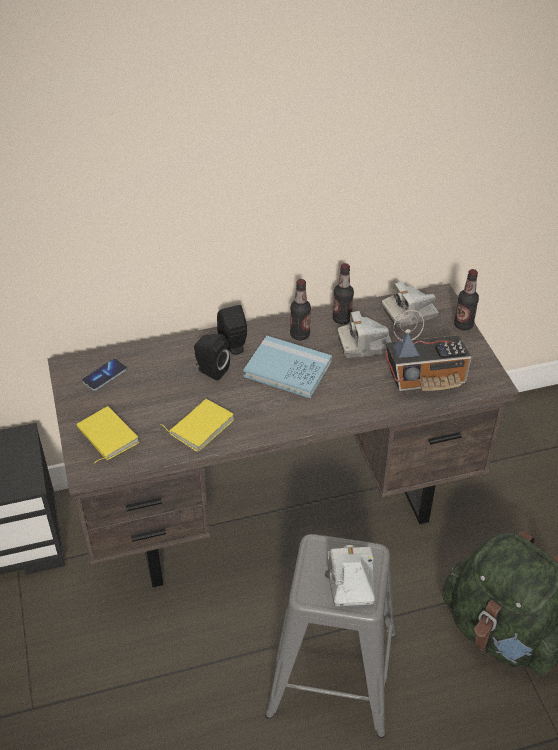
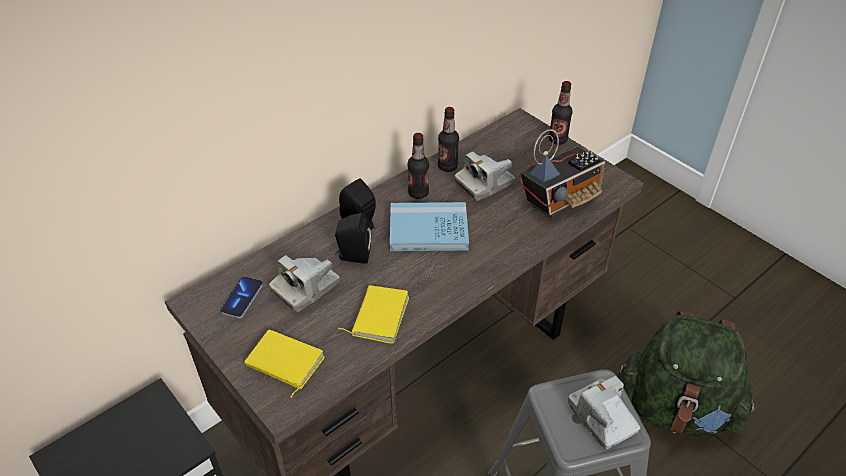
camera: 25 degrees left, 0 degrees up
camera [382,281,438,328] -> camera moved to [269,255,339,312]

